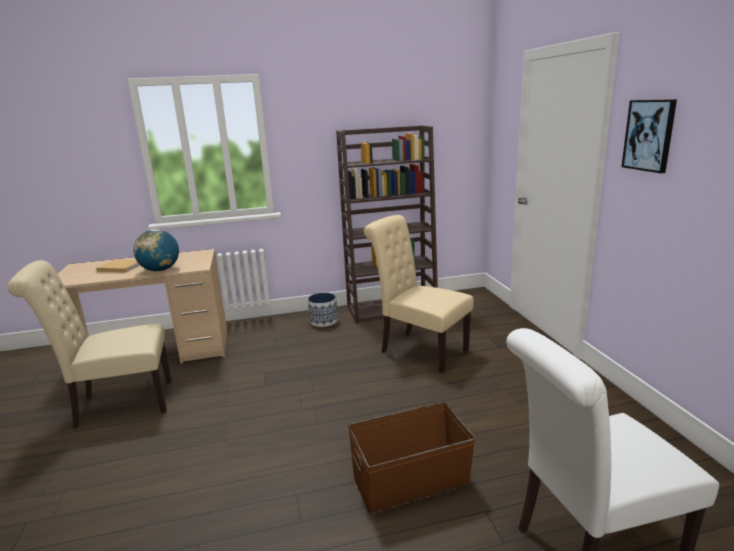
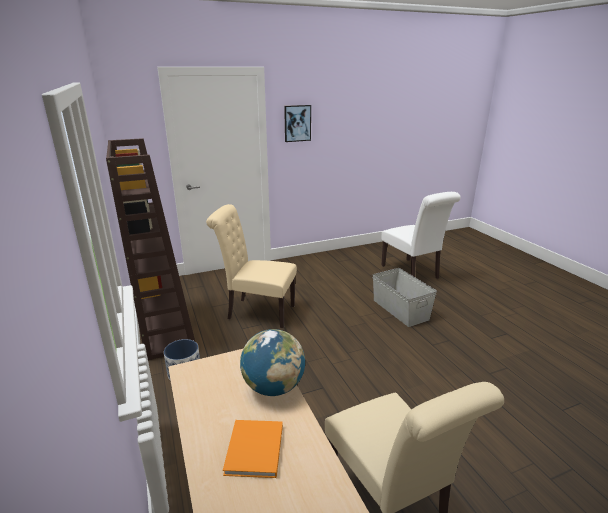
camera: 100 degrees left, 5 degrees up
beige book [96,259,140,273] -> orange book [223,420,283,478]
brown storage box [348,402,475,513] -> grey storage box [373,268,437,327]
beige chair [364,215,474,373] -> beige chair turned 75 degrees clockwise [206,204,297,328]

